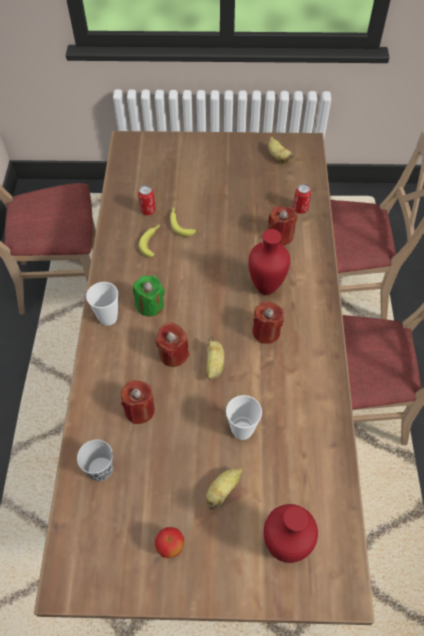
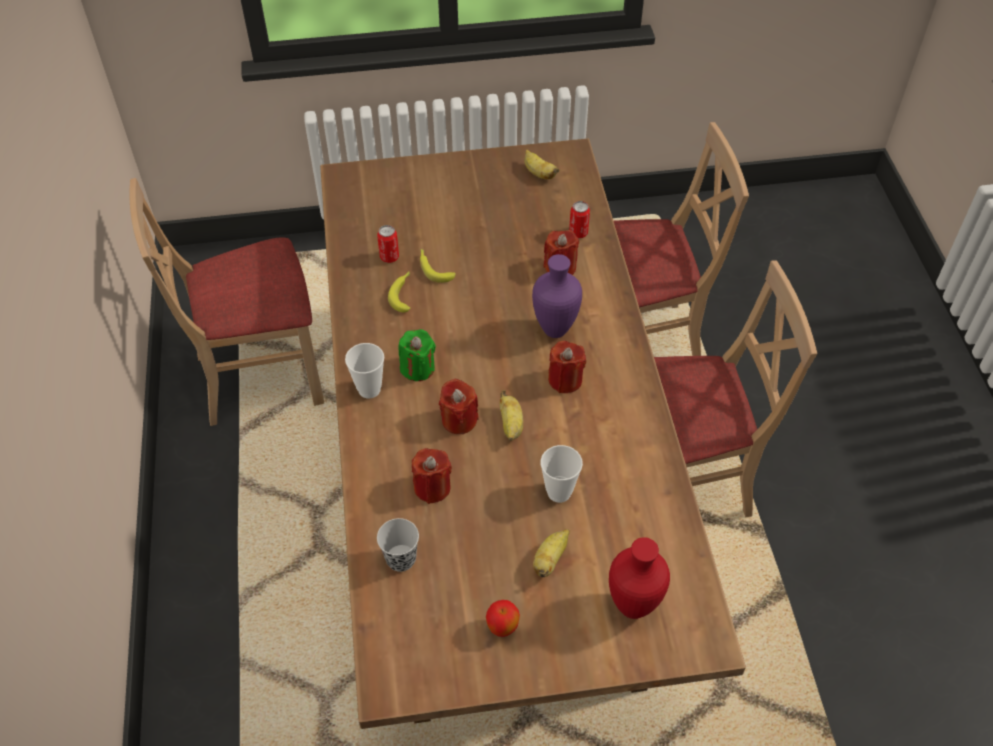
camera: 10 degrees left, 5 degrees down
red vase [248,229,290,295] -> purple vase [532,254,582,338]

